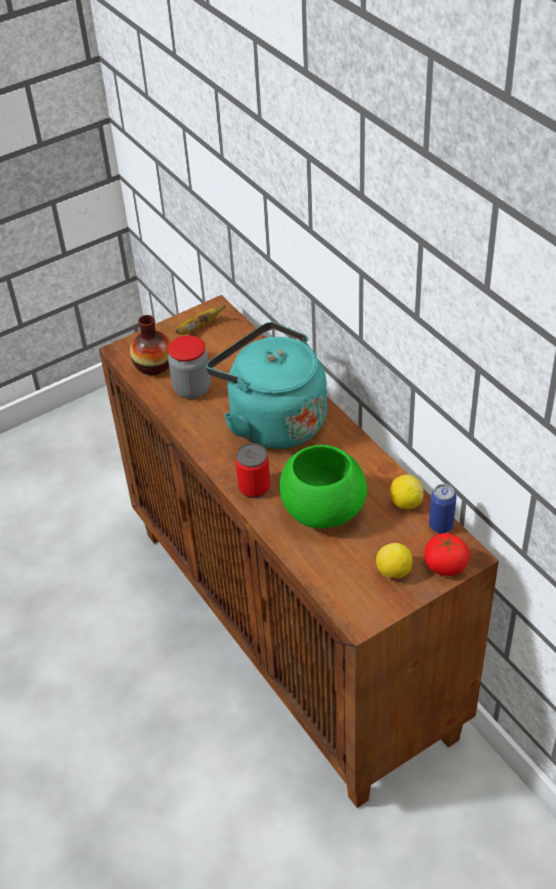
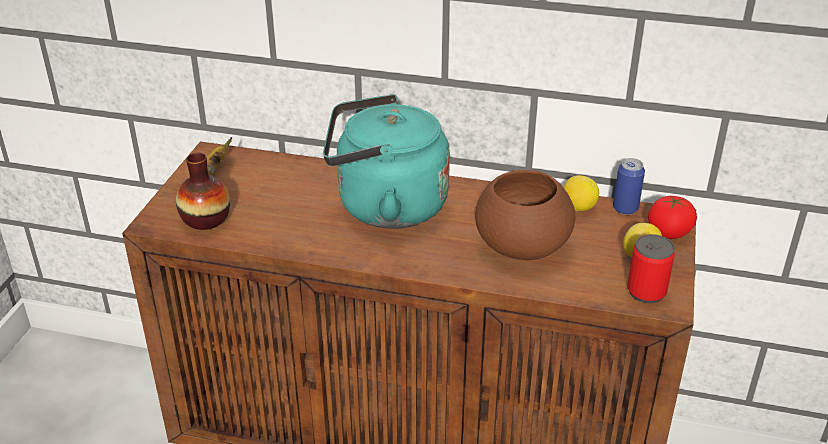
camera: 45 degrees left, 10 degrees down
jar [168,335,211,399] -> none
can [235,443,270,498] -> can moved to [627,234,675,303]
green bowl [279,445,367,528] -> brown bowl [475,170,576,260]

